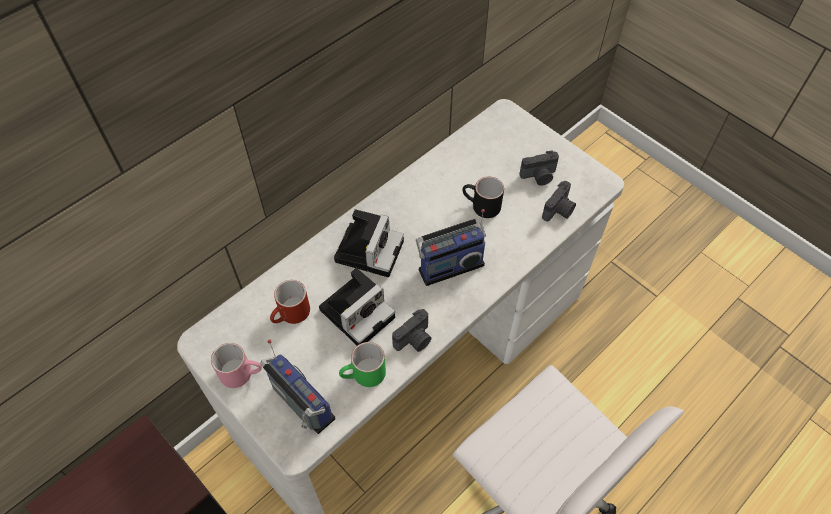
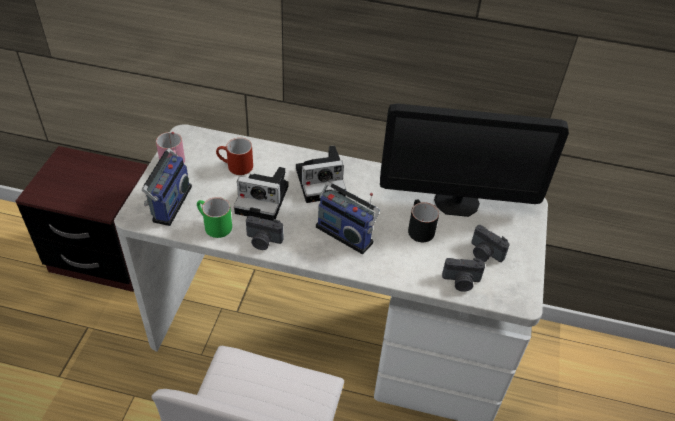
camera: 55 degrees right, 10 degrees down
none -> monitor [380,103,569,217]

